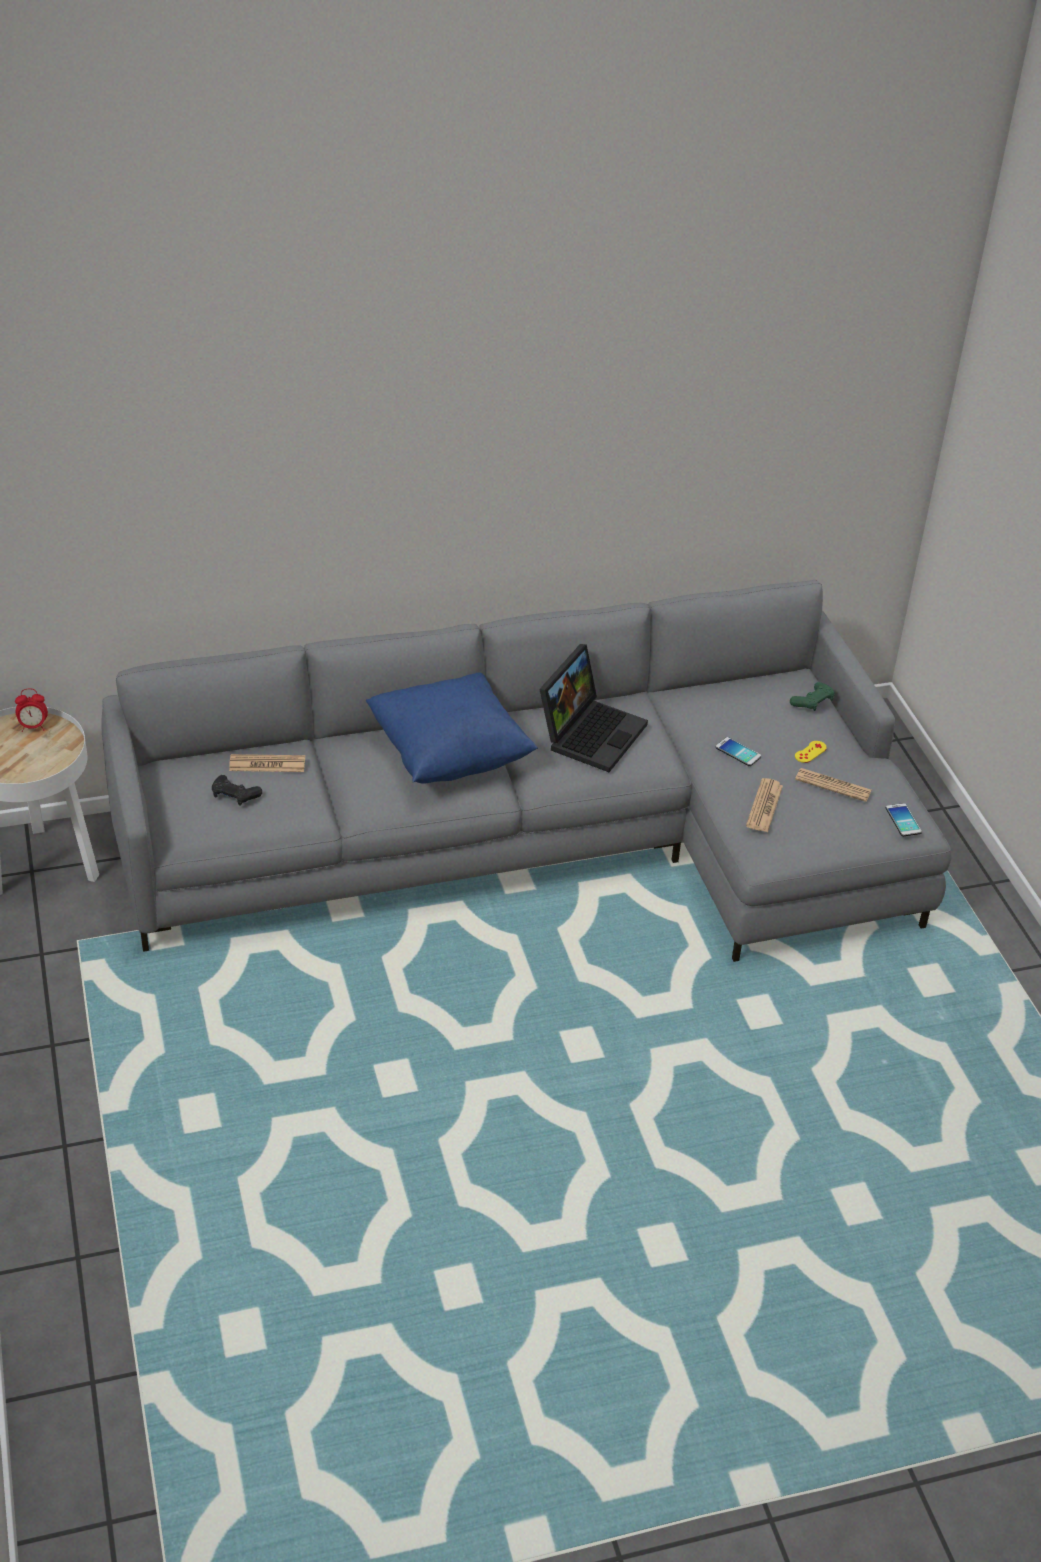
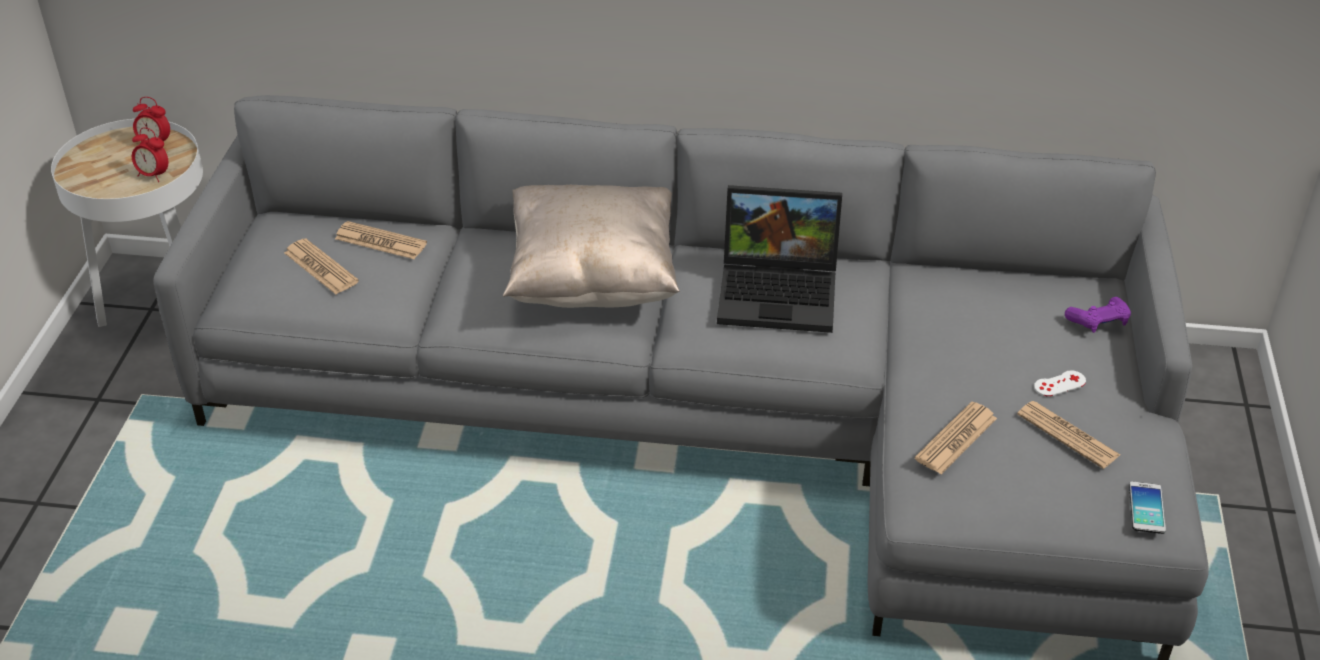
camera: 25 degrees right, 0 degrees up
black game controller [212,775,262,806] -> newspaper [284,238,359,294]
blue pillow [366,672,538,783] -> beige pillow [503,185,680,308]
laptop [539,644,648,772] -> laptop turned 45 degrees clockwise [717,185,842,333]
phone [716,737,761,766] -> none
green game controller [790,682,835,711] -> purple game controller [1065,297,1131,333]
yellow game controller [795,741,827,763] -> white game controller [1034,370,1086,396]
none -> alarm clock [132,127,168,182]

